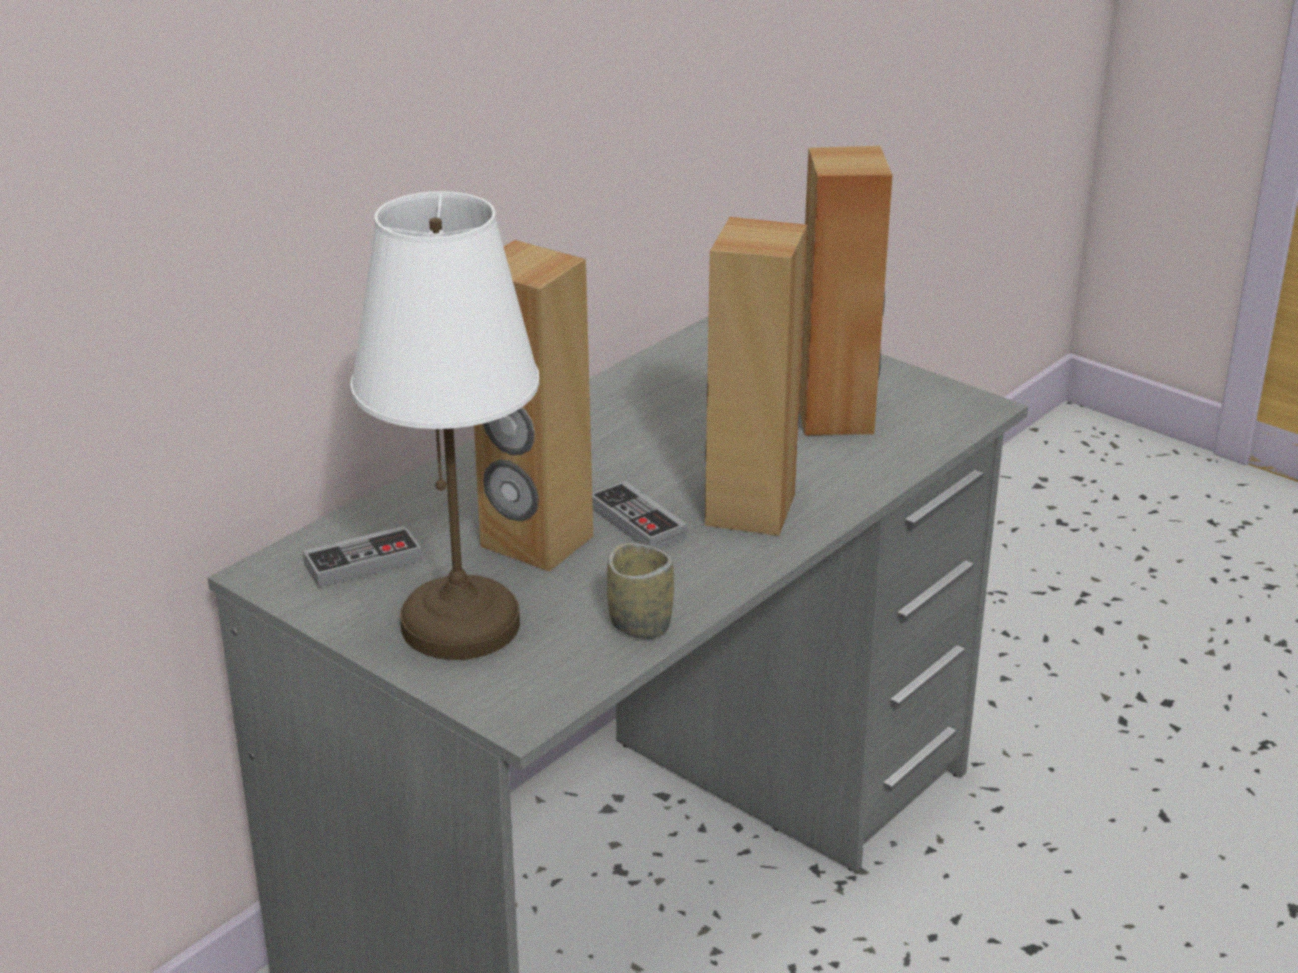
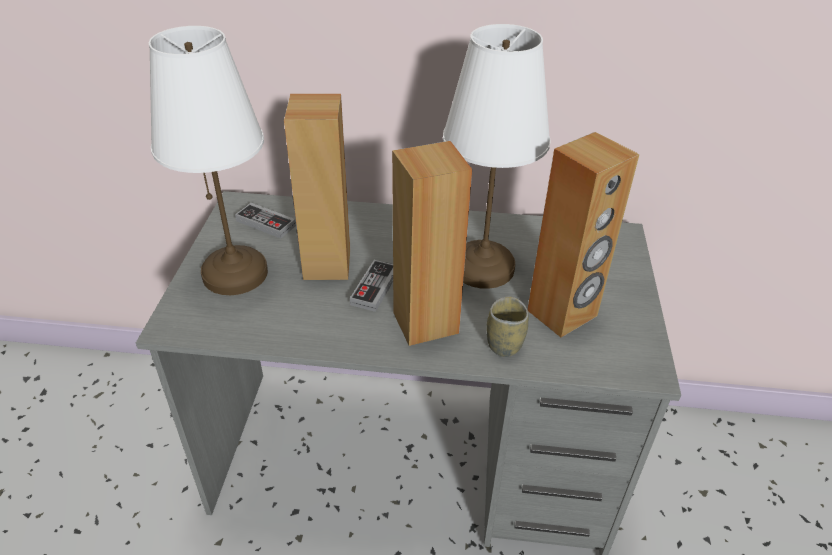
camera: 55 degrees right, 10 degrees up
cup [607,543,674,639] -> cup moved to [486,296,528,357]
none -> white table lamp [443,24,551,289]

